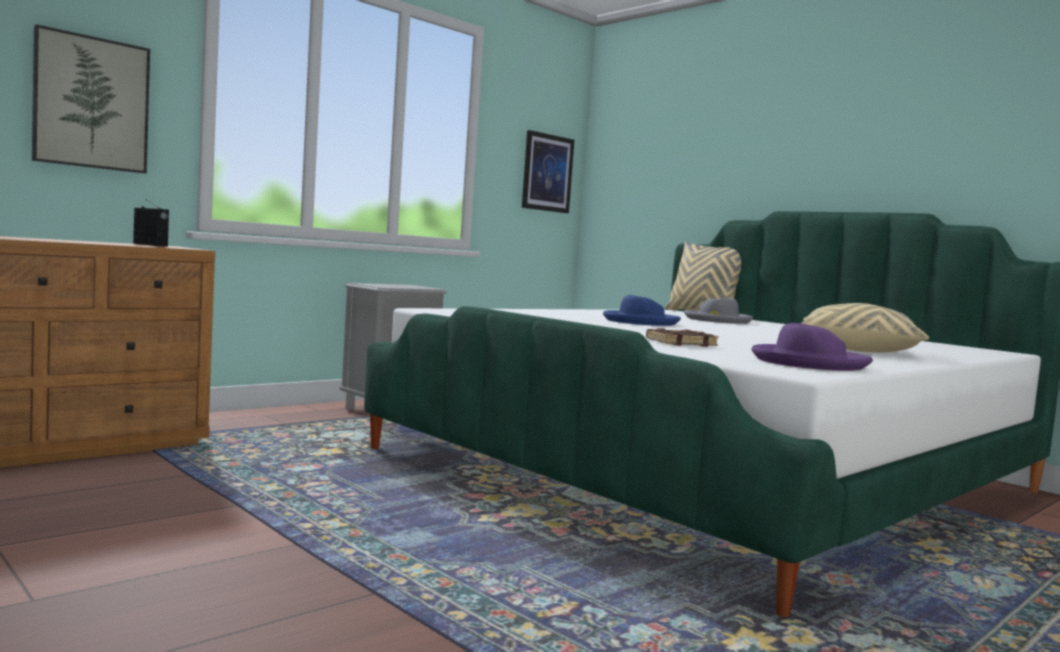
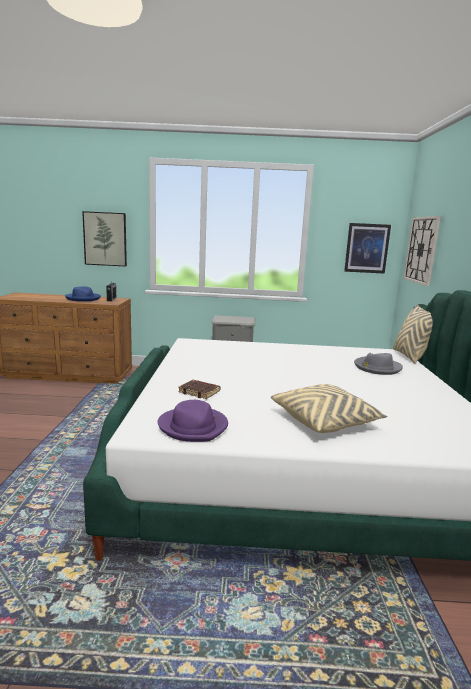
camera: 45 degrees right, 10 degrees up
blue hat [603,295,681,326] -> blue hat moved to [65,286,101,301]
none -> wall clock [403,216,441,286]

